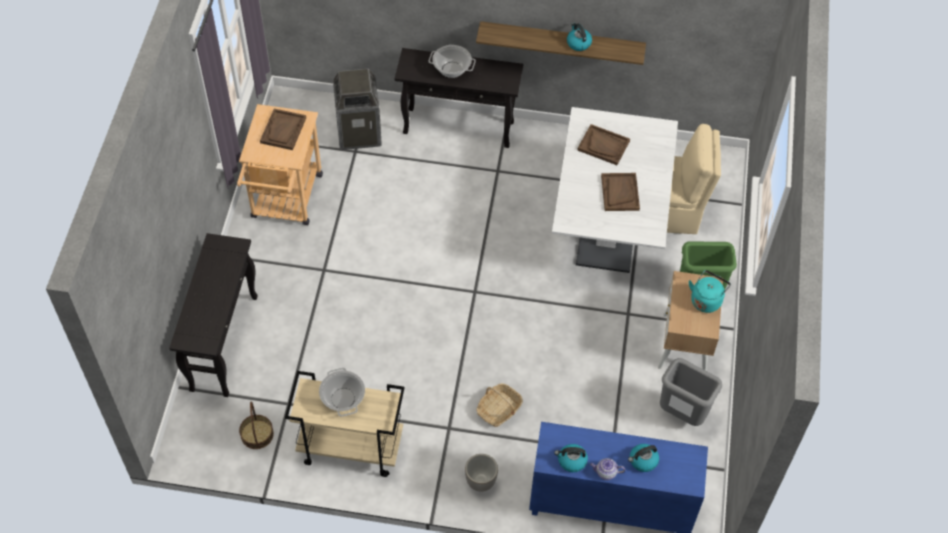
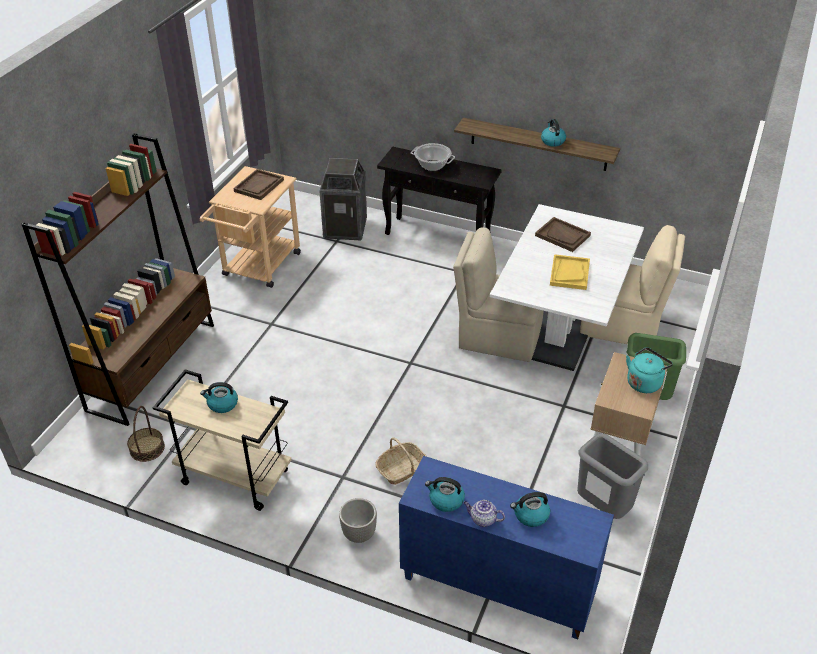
camera: 15 degrees right, 15 degrees down
black console table [169,233,258,397] -> brown bookcase [22,133,214,426]
cooking pot [319,368,365,417] -> kettle [200,382,238,413]
brown tray [601,173,640,211] -> yellow tray [550,254,590,290]
none -> beige chair [453,227,543,362]

